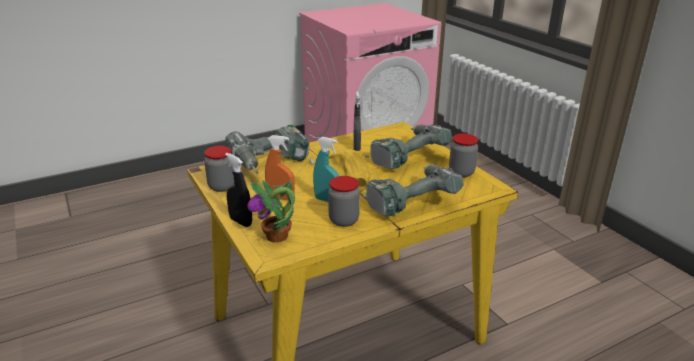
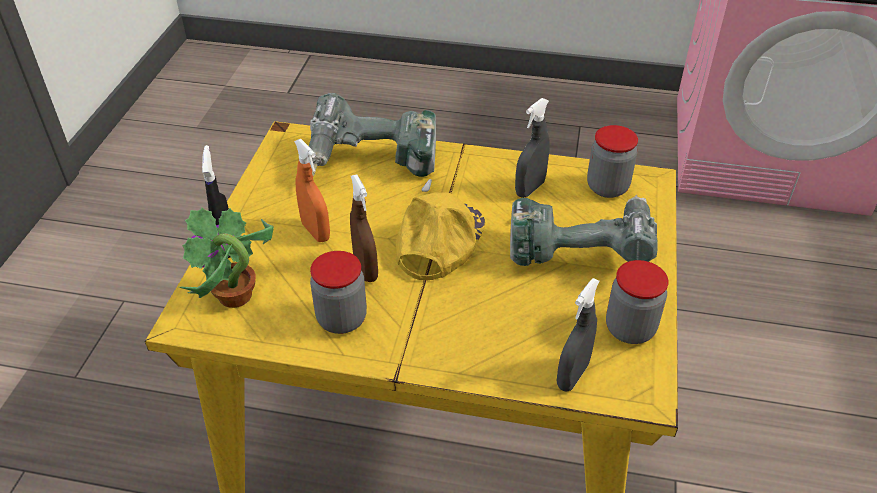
camera: 40 degrees right, 15 degrees up
jar [204,146,234,192] -> jar moved to [587,125,638,198]
turquoise spray bottle [313,137,339,202] -> brown spray bottle [350,174,378,282]
power drill [363,164,463,216] -> none
none -> grey spray bottle [557,278,600,392]

